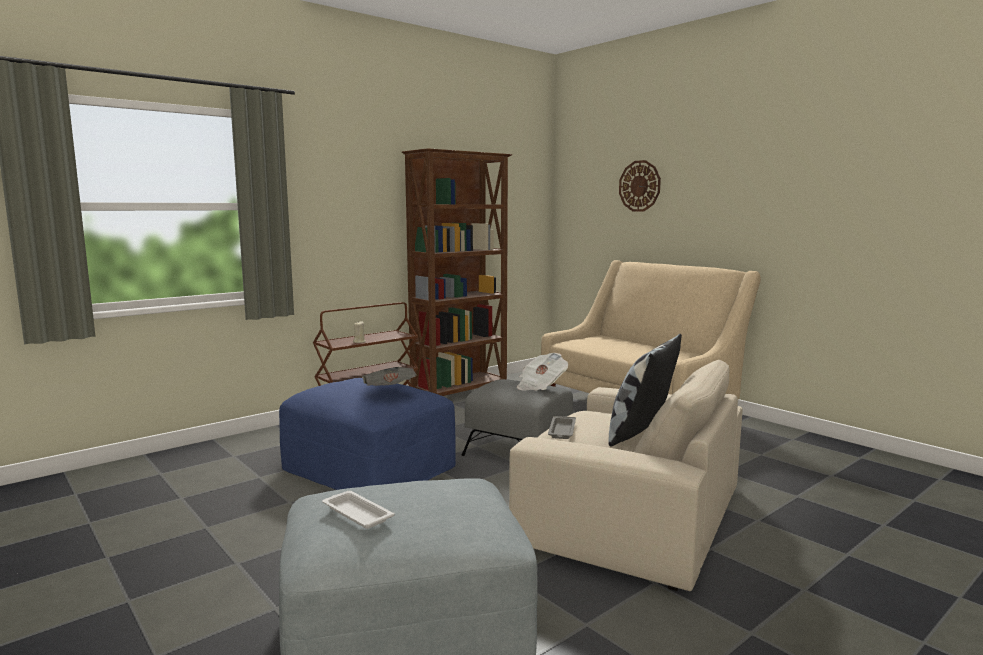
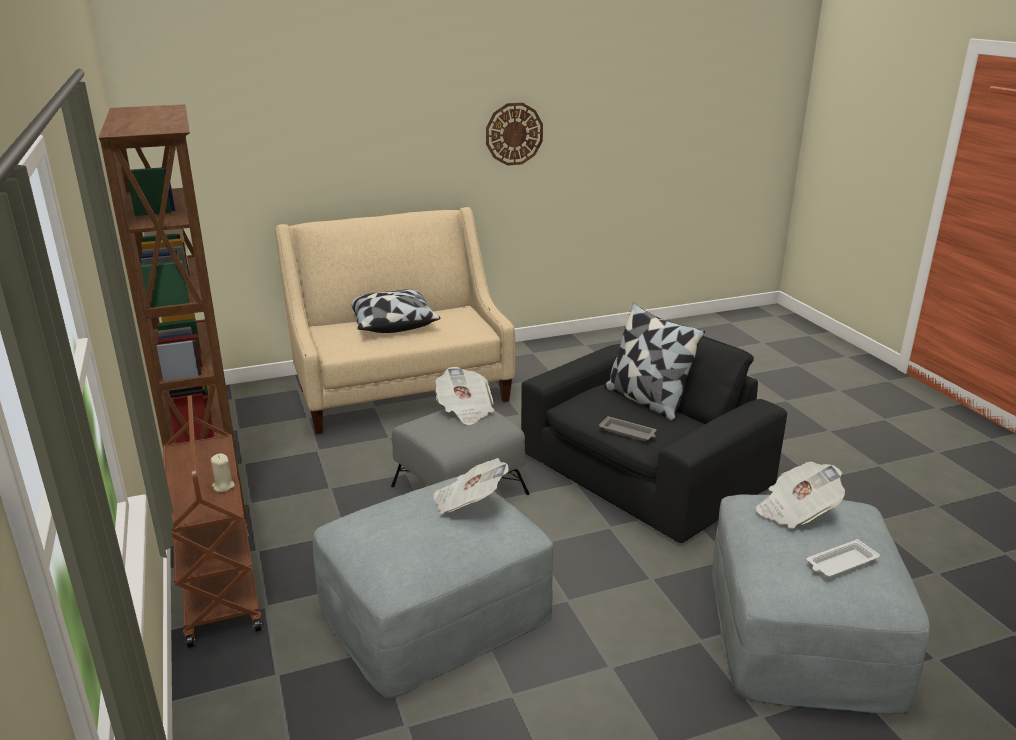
camera: 70 degrees left, 15 degrees up
blue ottoman [279,378,456,490] -> grey ottoman [313,477,553,698]
beige armchair [509,360,743,591] -> black armchair [521,336,787,543]
wall clock [619,160,661,212] -> wall clock moved to [486,103,543,166]
none -> pillow [351,289,440,333]
none -> newspaper [756,462,845,529]

